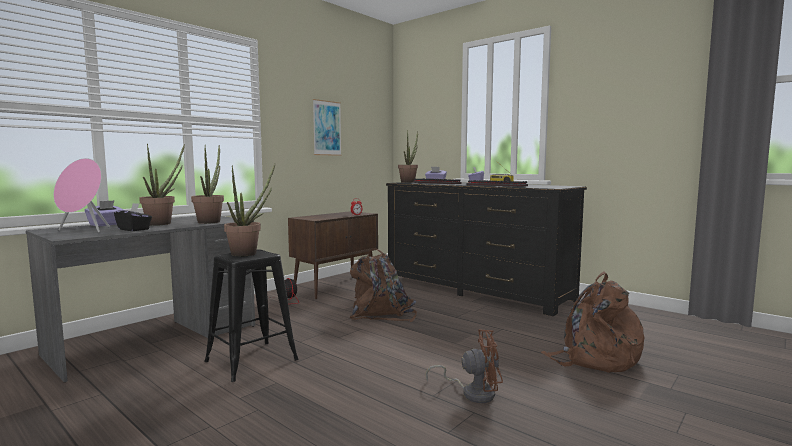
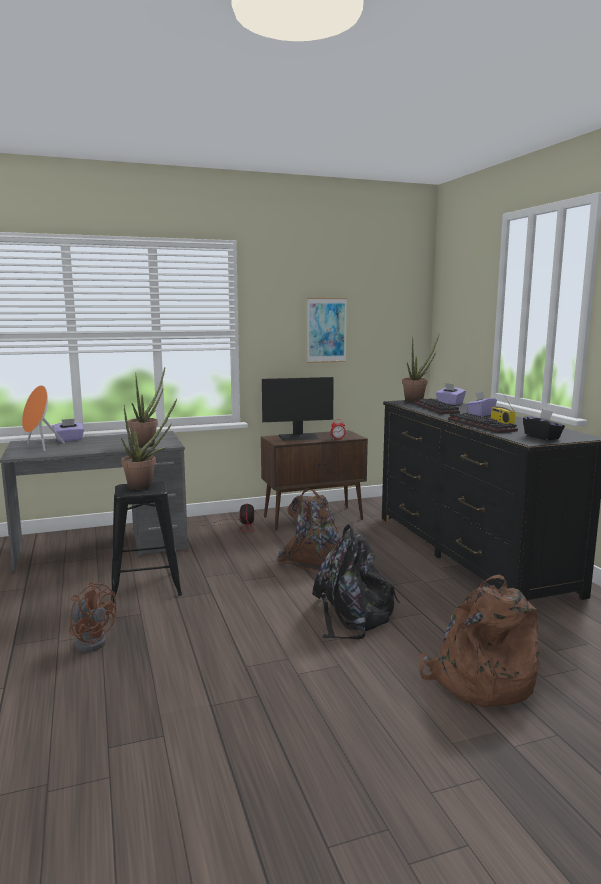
camera: 30 degrees right, 5 degrees up
pink speaker [54,158,110,233] -> orange speaker [22,385,65,452]
black tissue box [114,203,152,231] -> black tissue box moved to [523,409,565,440]
potted plant [139,144,185,226] -> none
brown fan [425,329,503,403] -> brown fan moved to [69,582,116,652]
none -> monitor [262,377,334,441]
none -> black backpack [312,524,400,639]

